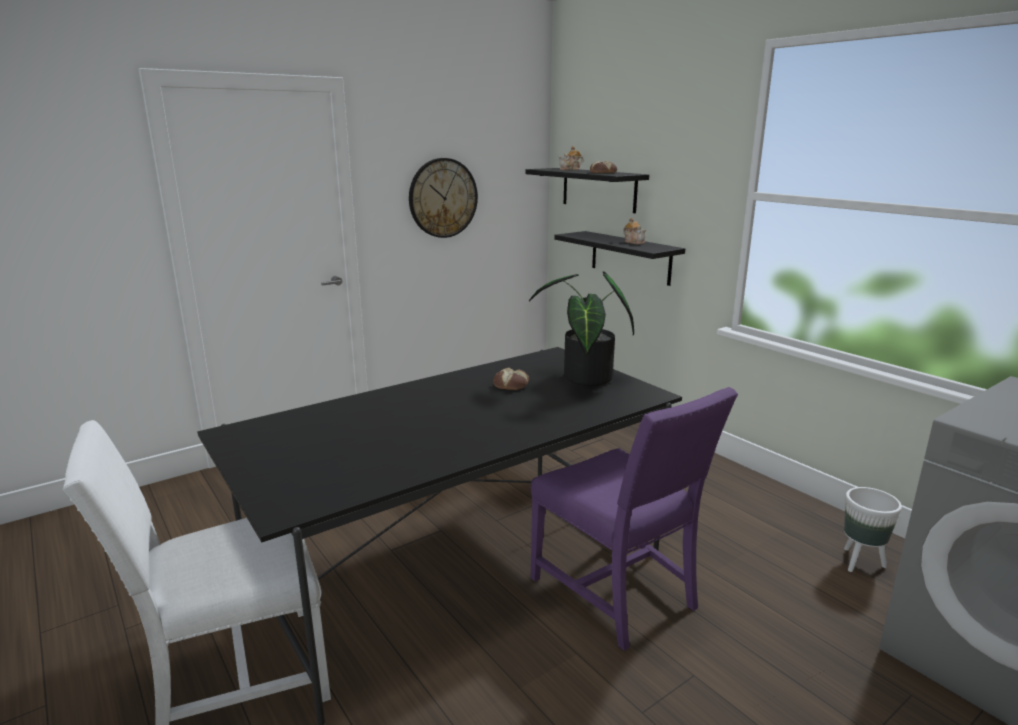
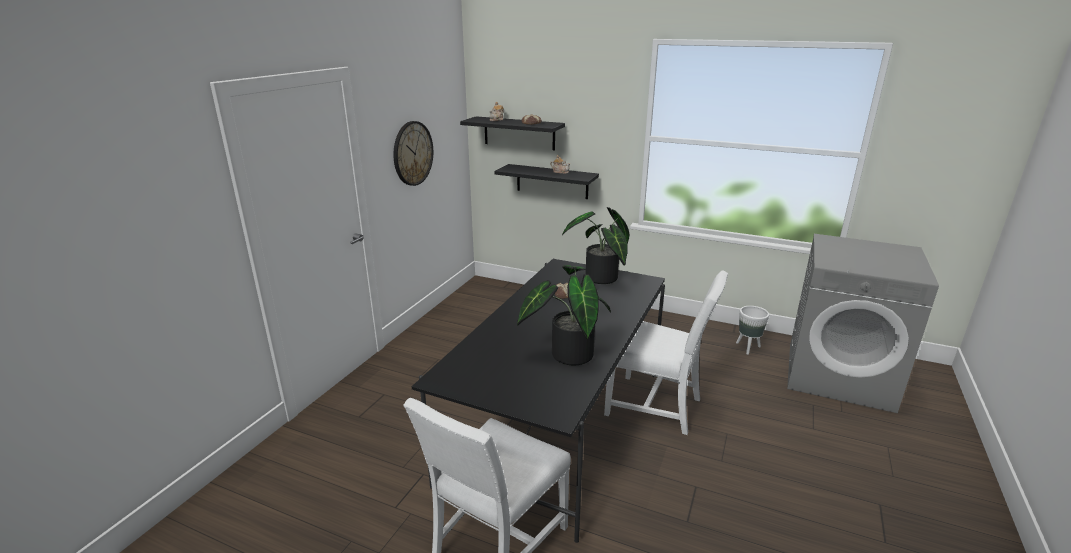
camera: 30 degrees left, 5 degrees up
purple chair [531,387,738,651] -> white chair [604,271,728,435]
none -> potted plant [517,265,611,365]

